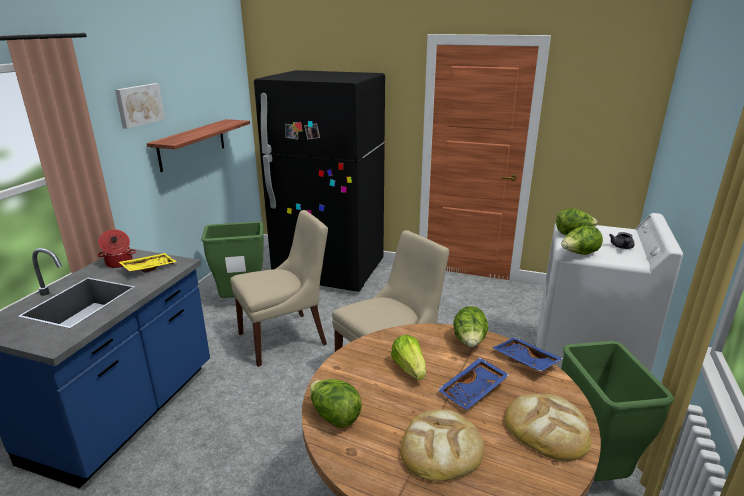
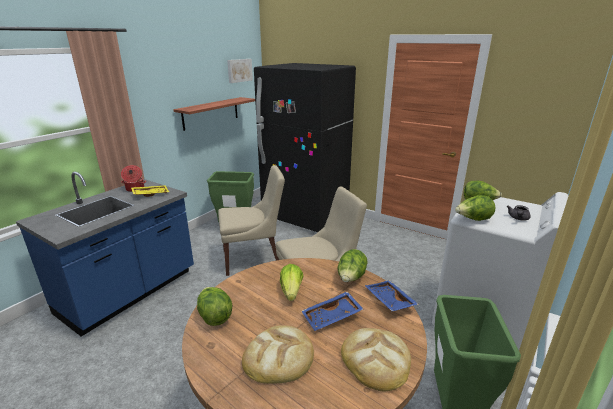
camera: 15 degrees right, 0 degrees up
picture [115,83,165,129] -> picture moved to [227,59,253,83]

